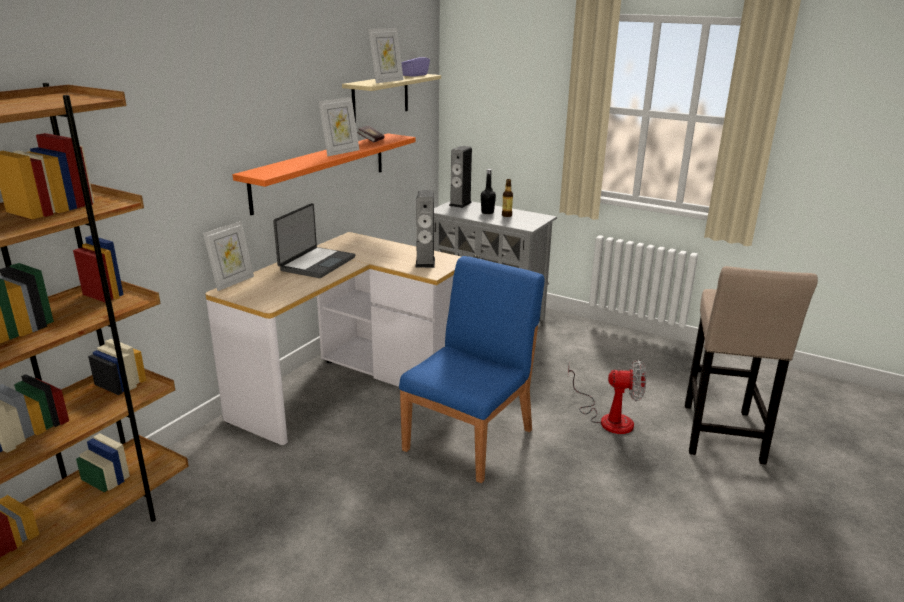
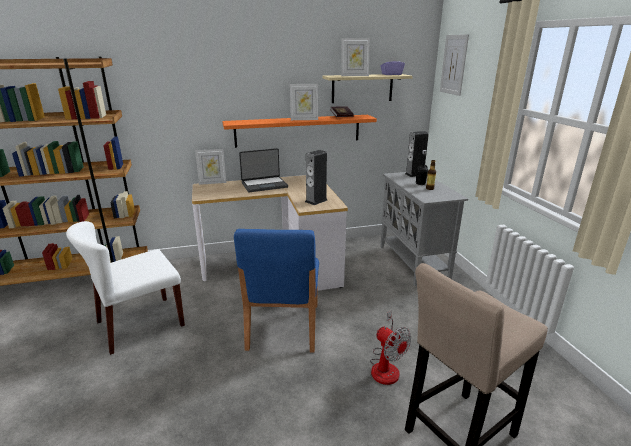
camera: 45 degrees right, 0 degrees up
blue chair [399,256,545,483] -> blue chair turned 105 degrees clockwise [234,229,319,353]
none -> white chair [66,221,185,355]
none -> picture [440,34,469,96]

